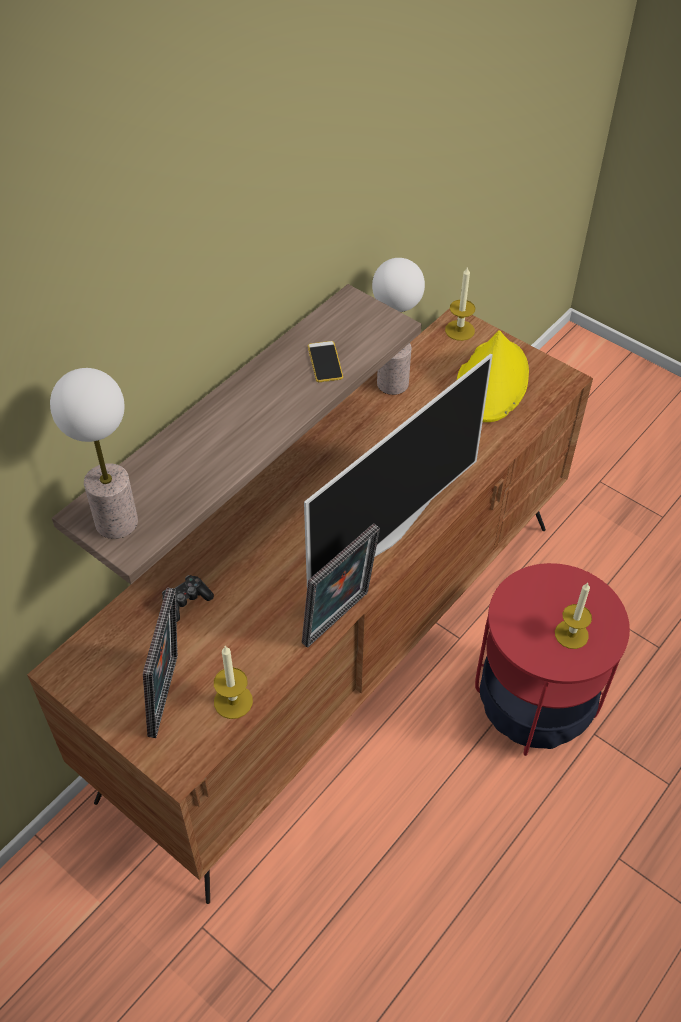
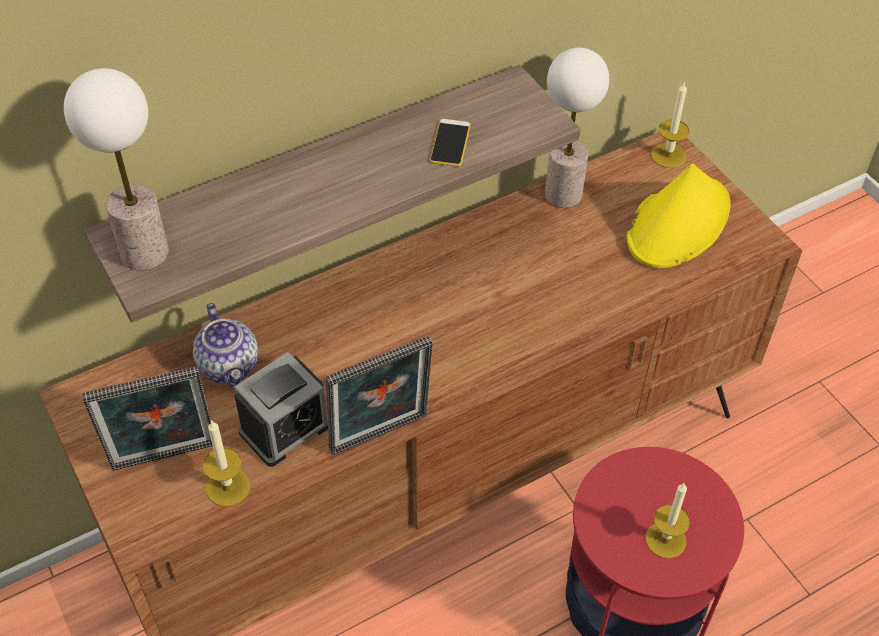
camera: 20 degrees right, 0 degrees up
picture frame [143,587,178,738] -> picture frame turned 45 degrees clockwise [82,366,213,471]
game controller [162,575,214,622] -> teapot [193,303,258,387]
television [304,353,493,585] -> none
none -> alarm clock [234,352,328,467]

